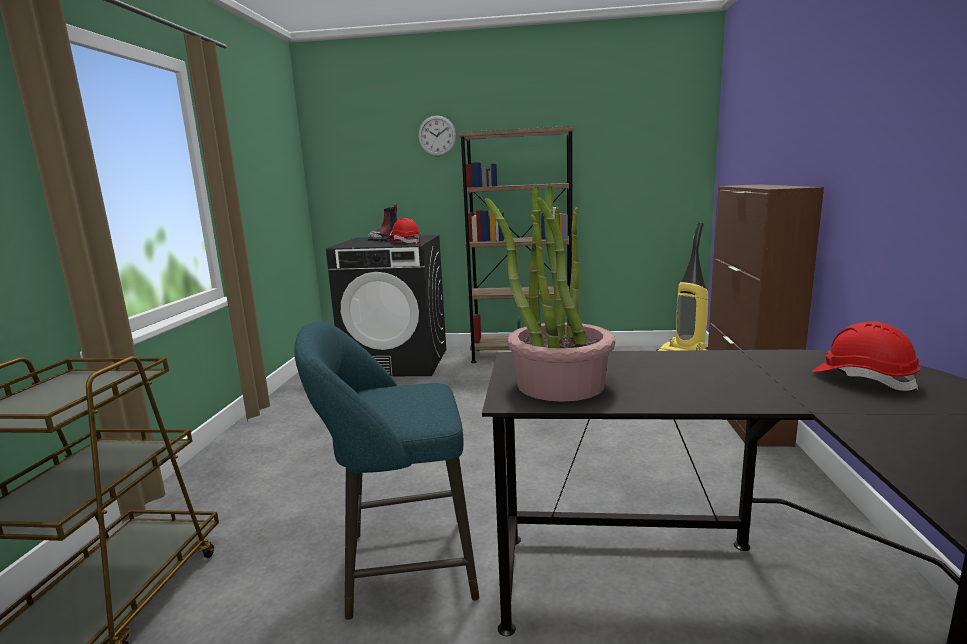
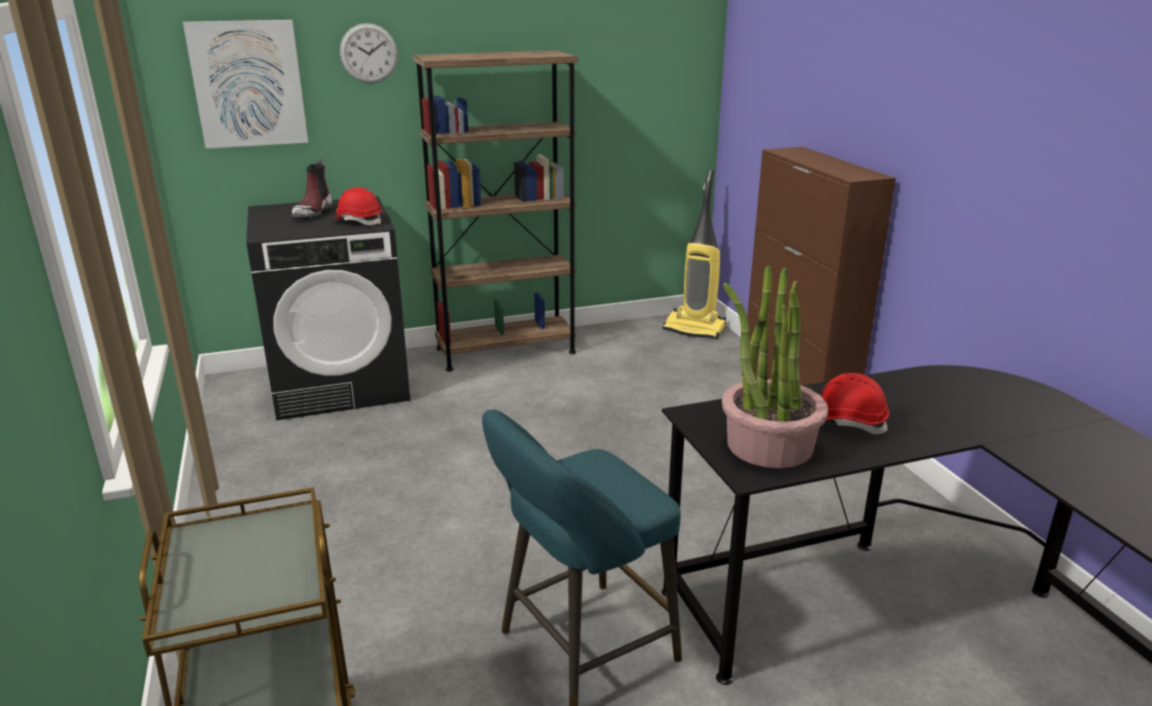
camera: 25 degrees left, 10 degrees up
red hard hat [812,321,920,391] -> red hard hat moved to [821,373,890,434]
none -> picture [183,20,308,149]

